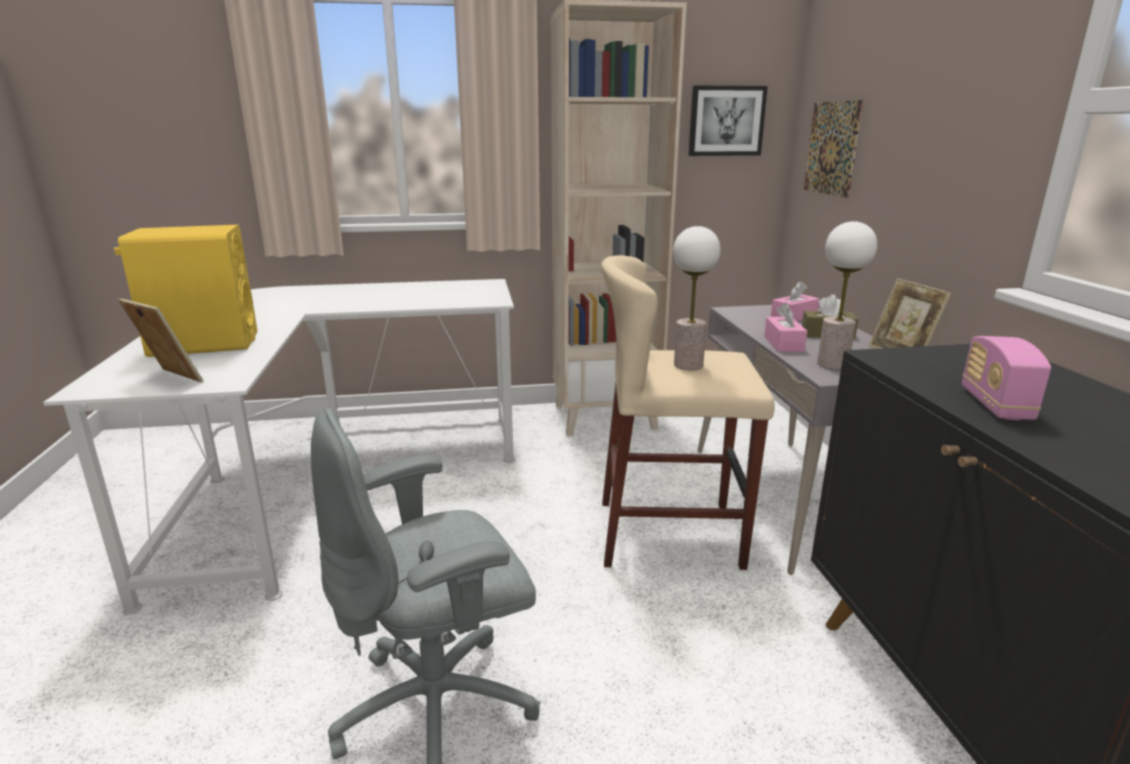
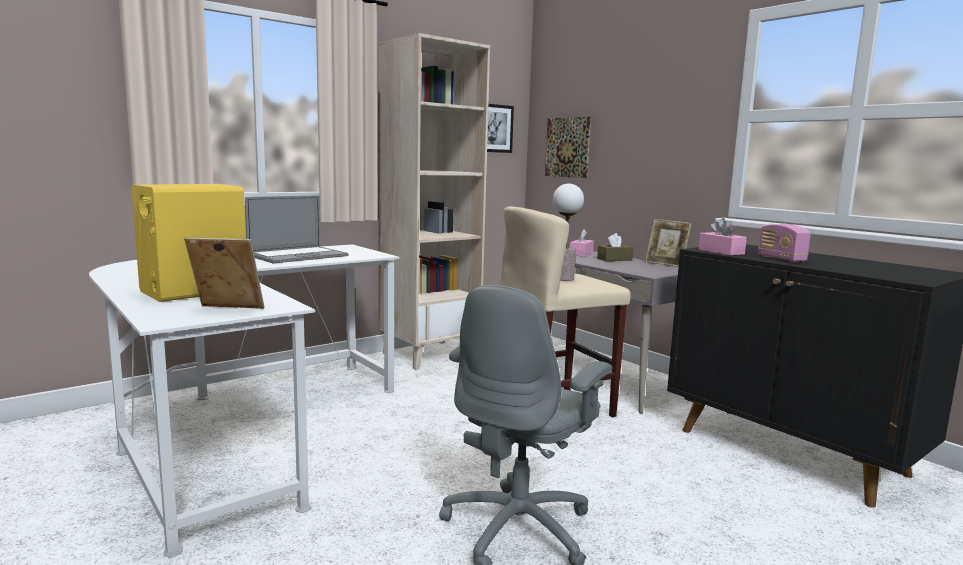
camera: 30 degrees left, 10 degrees down
pink tissue box [764,303,807,352] -> pink tissue box moved to [699,218,747,256]
table lamp [817,221,877,370] -> none
none -> laptop [245,195,349,263]

